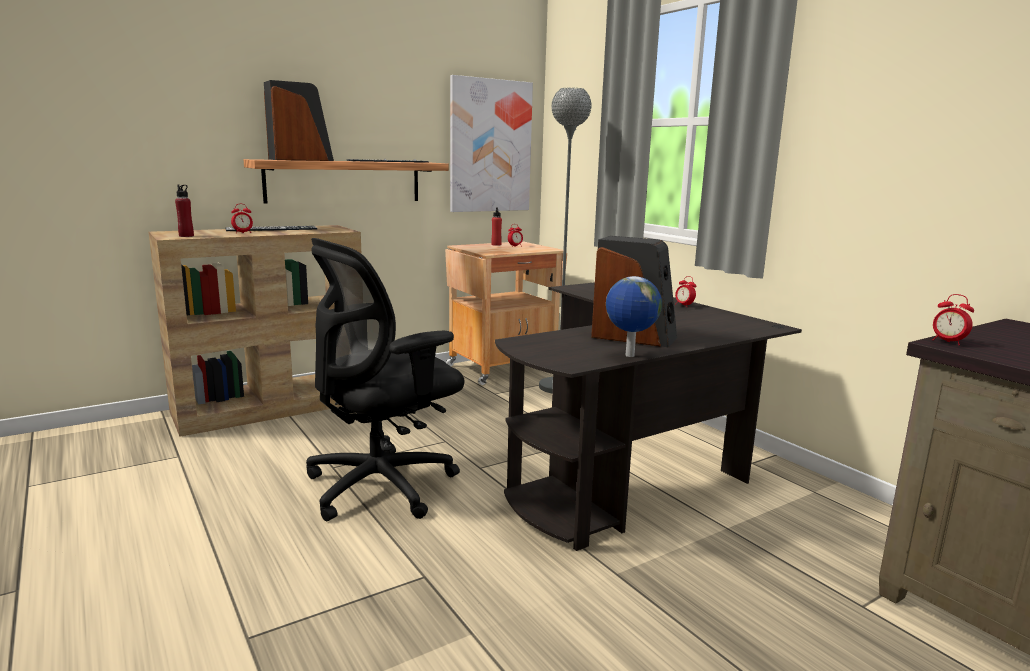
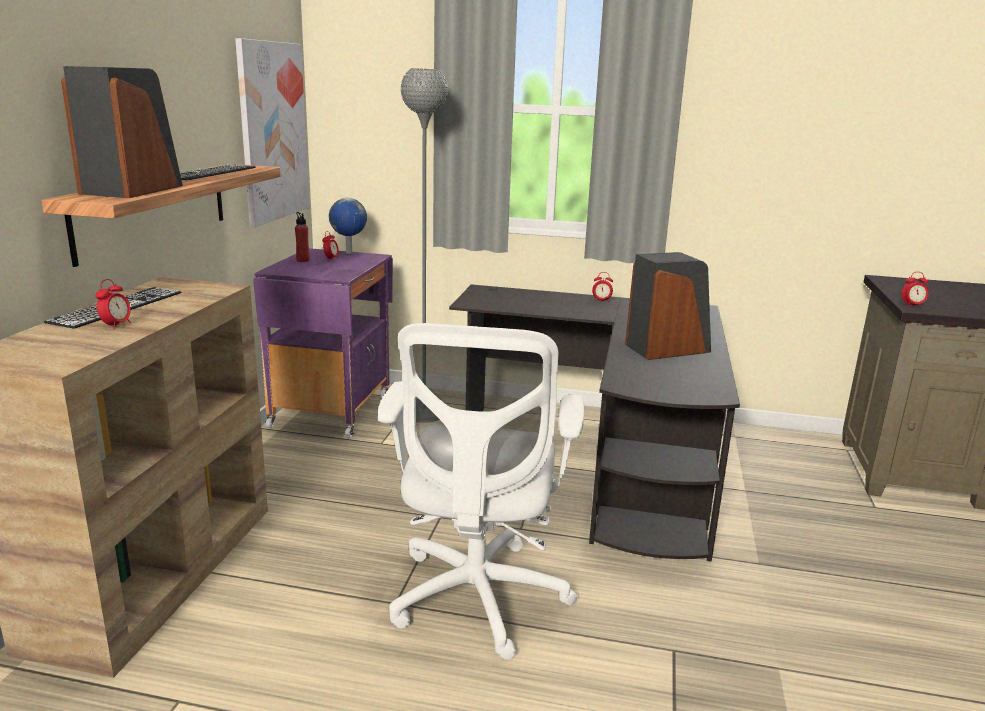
camera: 45 degrees left, 5 degrees up
red bottle [175,185,194,237] -> none
black office chair [306,238,465,521] -> white office chair [378,323,584,660]
brown cart [445,241,567,385] -> purple cart [253,248,393,438]
globe [606,276,662,357] -> globe moved to [329,198,367,254]

